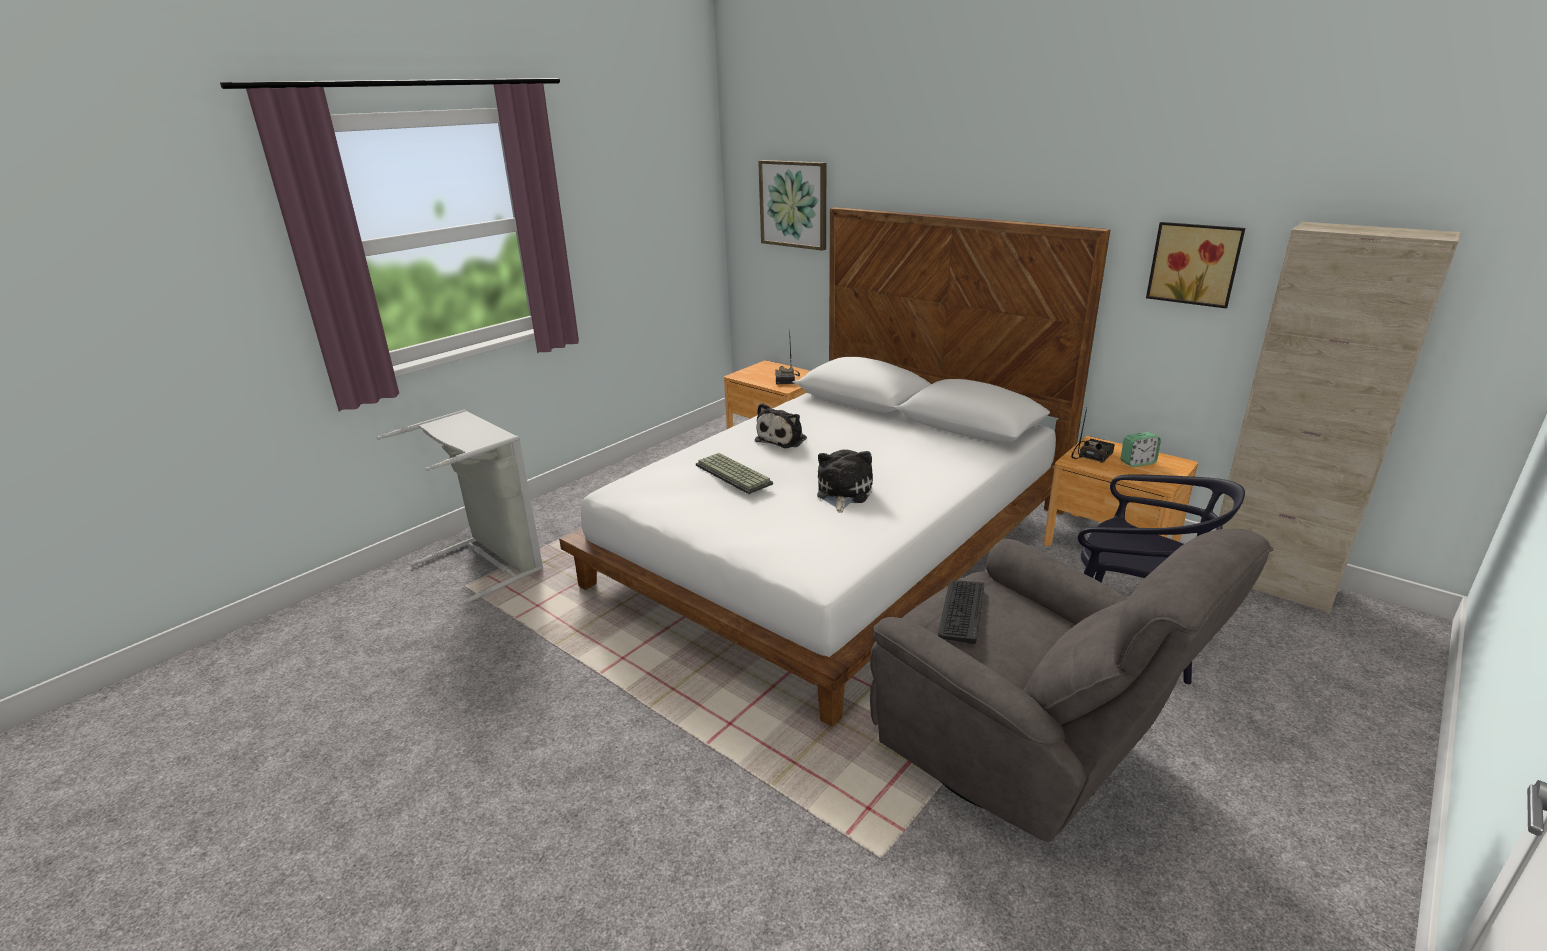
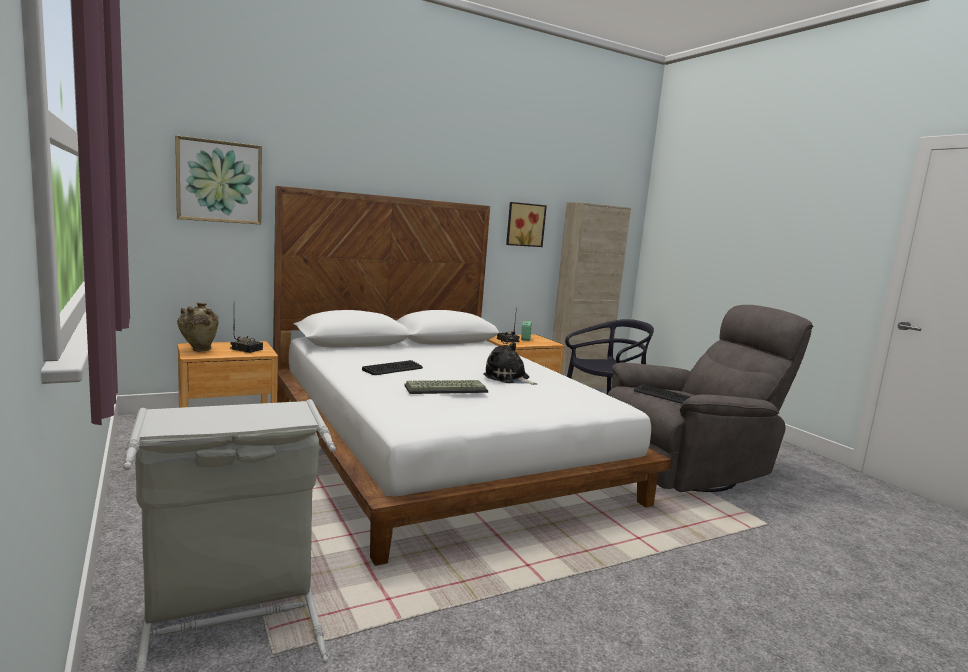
camera: 70 degrees left, 15 degrees down
plush toy [755,403,807,448] -> keyboard [362,360,423,375]
none -> beige vase [177,303,218,352]

